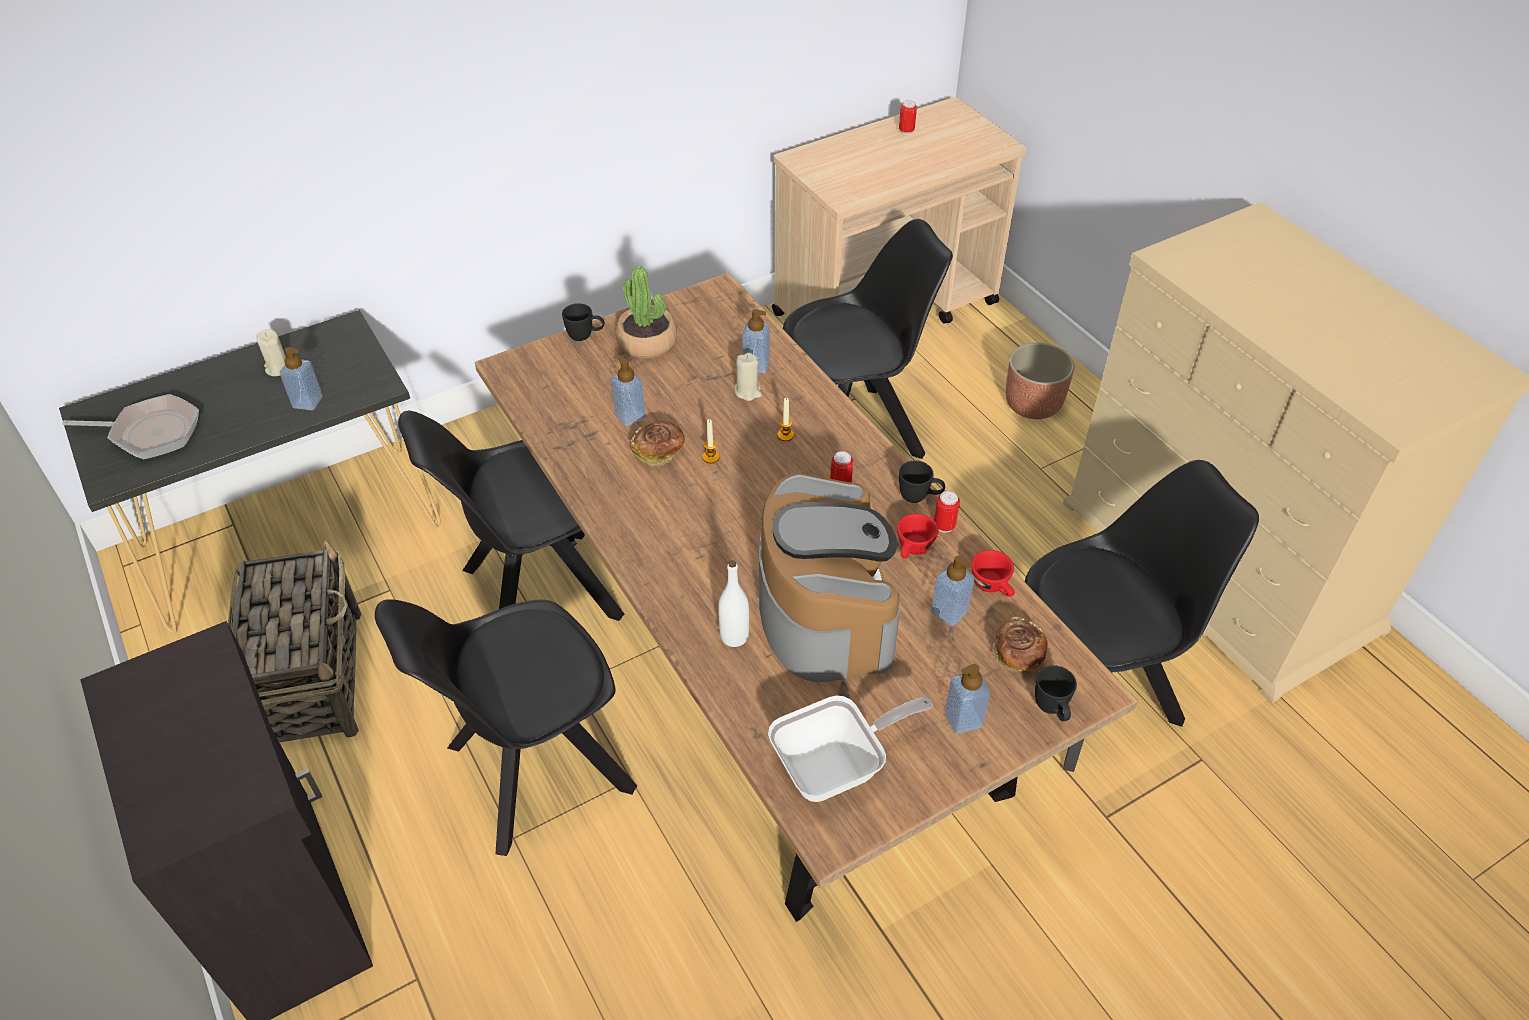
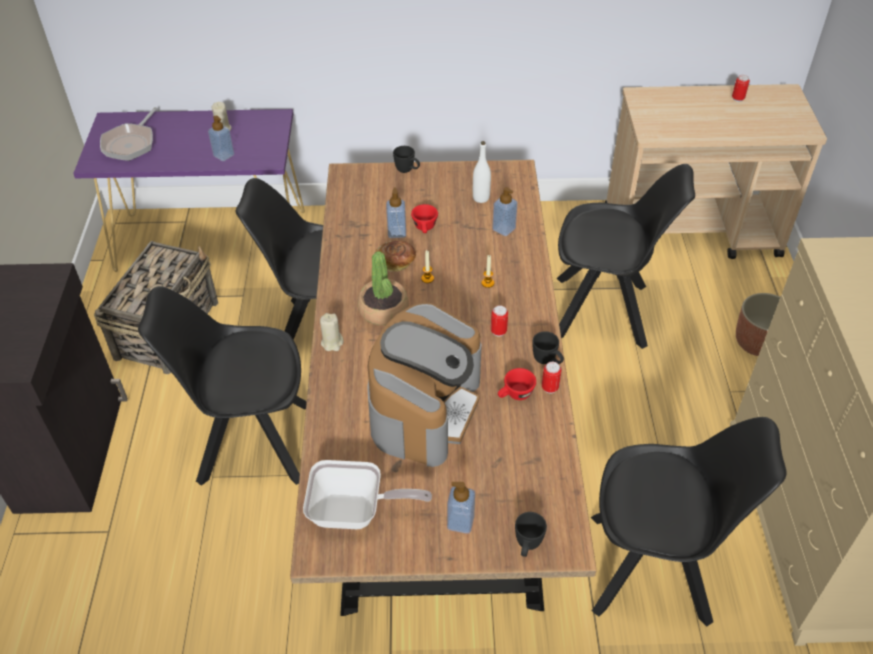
camera: 30 degrees right, 0 degrees up
black console table [59,310,441,633] -> purple console table [73,109,305,272]
frying pan [62,394,199,459] -> frying pan turned 75 degrees clockwise [100,107,157,161]
potted plant [616,265,677,358] -> potted plant moved to [358,251,409,326]
white bottle [718,560,749,647] -> white bottle moved to [473,141,491,203]
beige candle [735,353,762,401] -> beige candle moved to [320,313,344,351]
soap dispenser [931,556,975,626] -> none
red cup [971,550,1015,597] -> red cup moved to [411,204,438,233]
bread [992,616,1048,672] -> none

